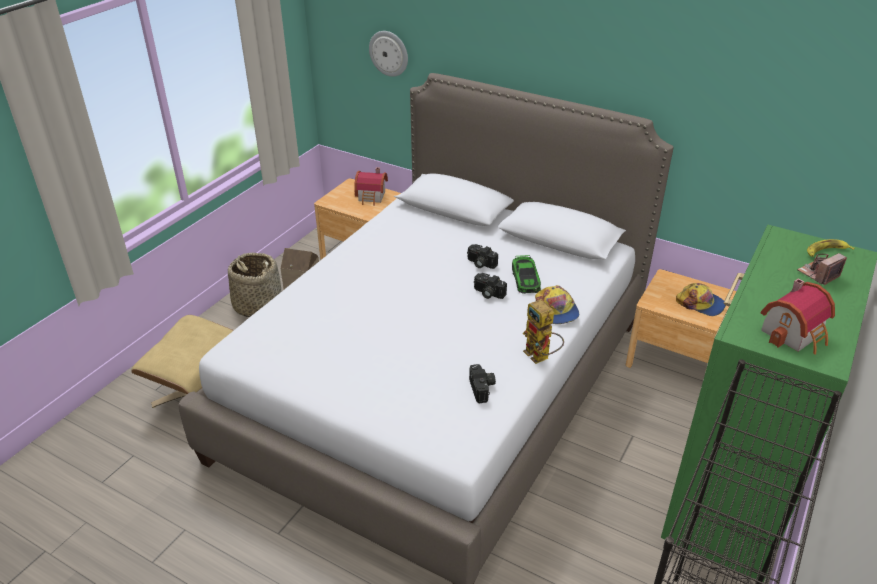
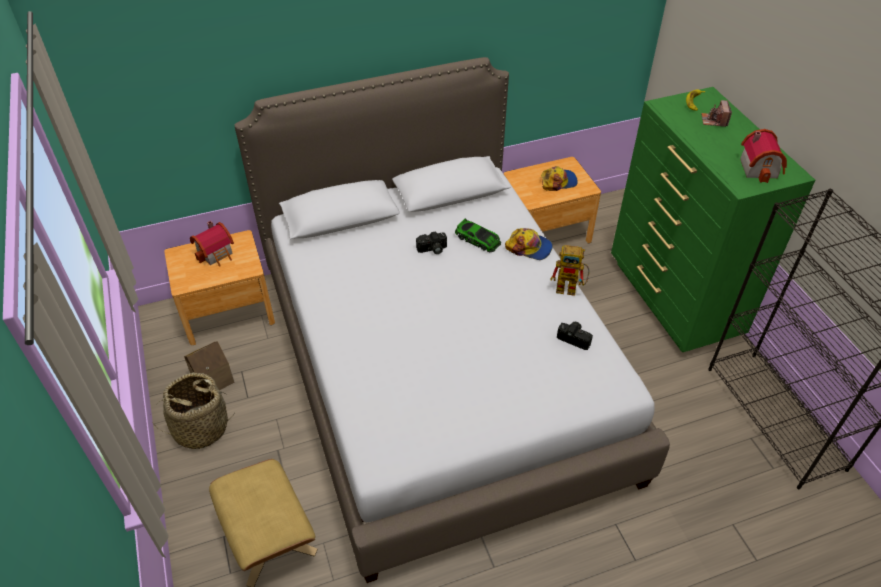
camera: 50 degrees left, 10 degrees up
wall clock [369,31,408,77] -> none
camera [474,273,507,299] -> none

